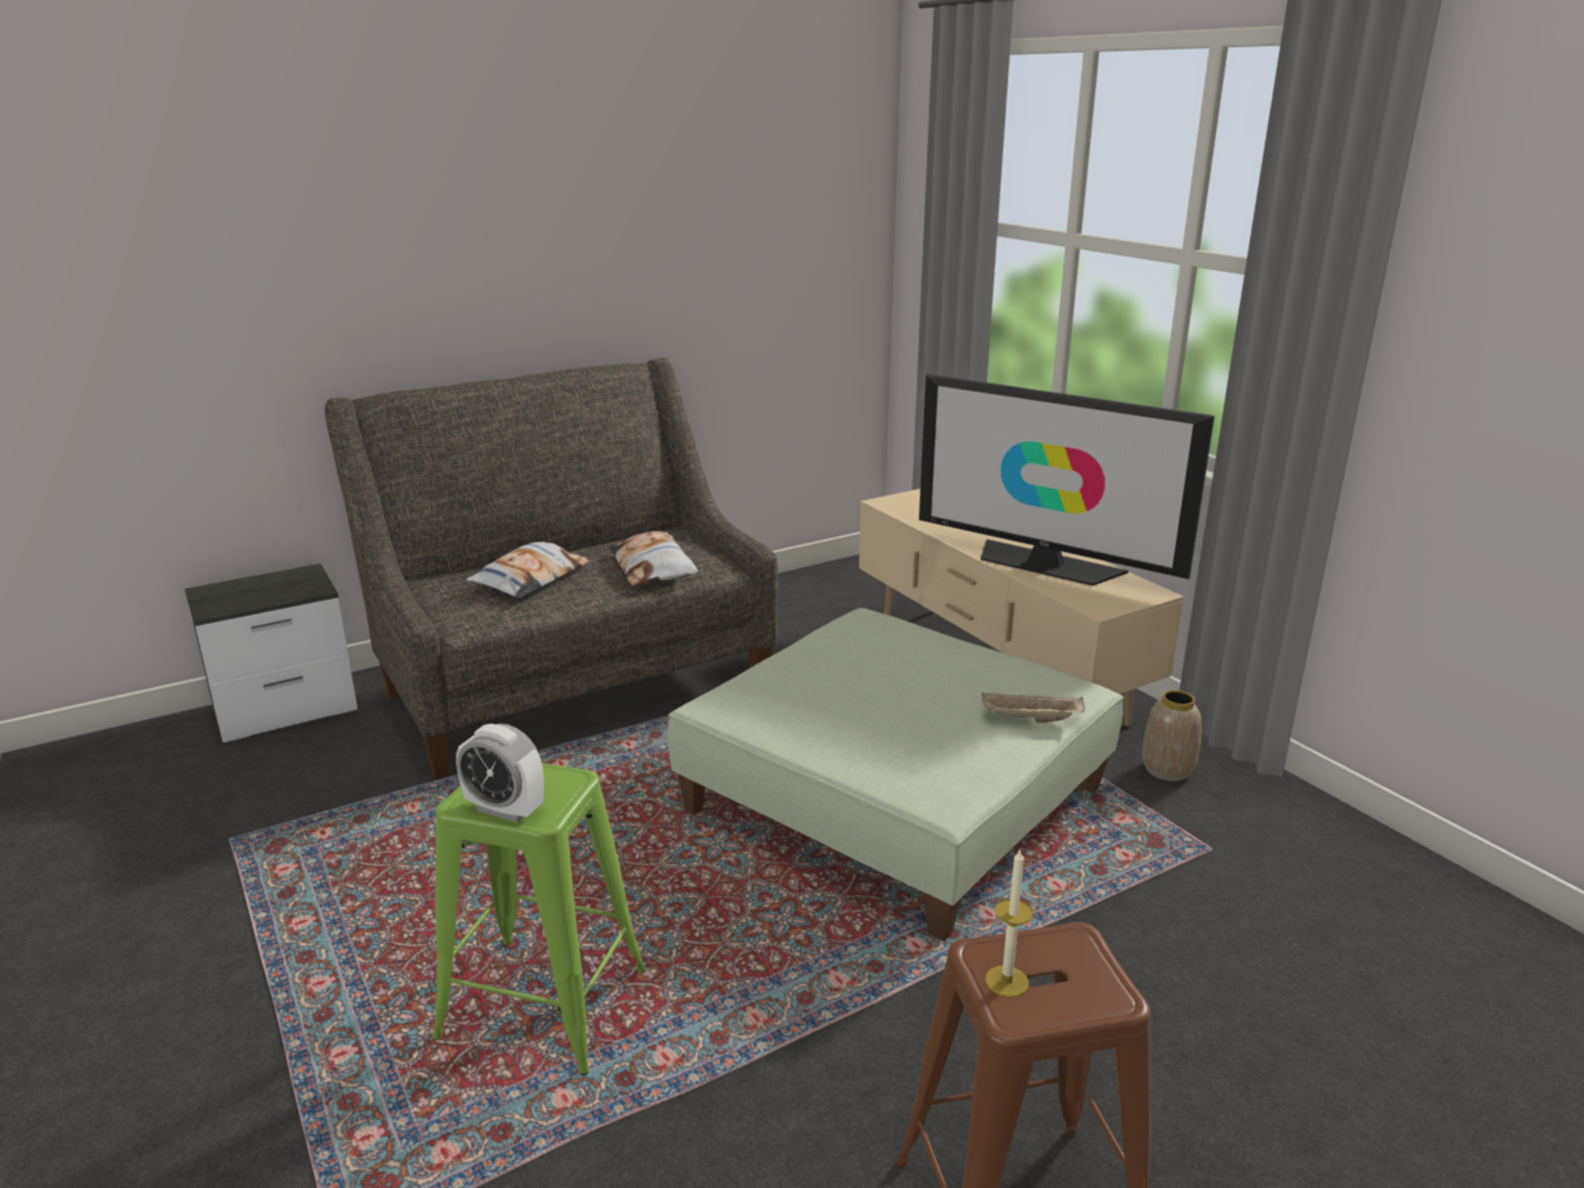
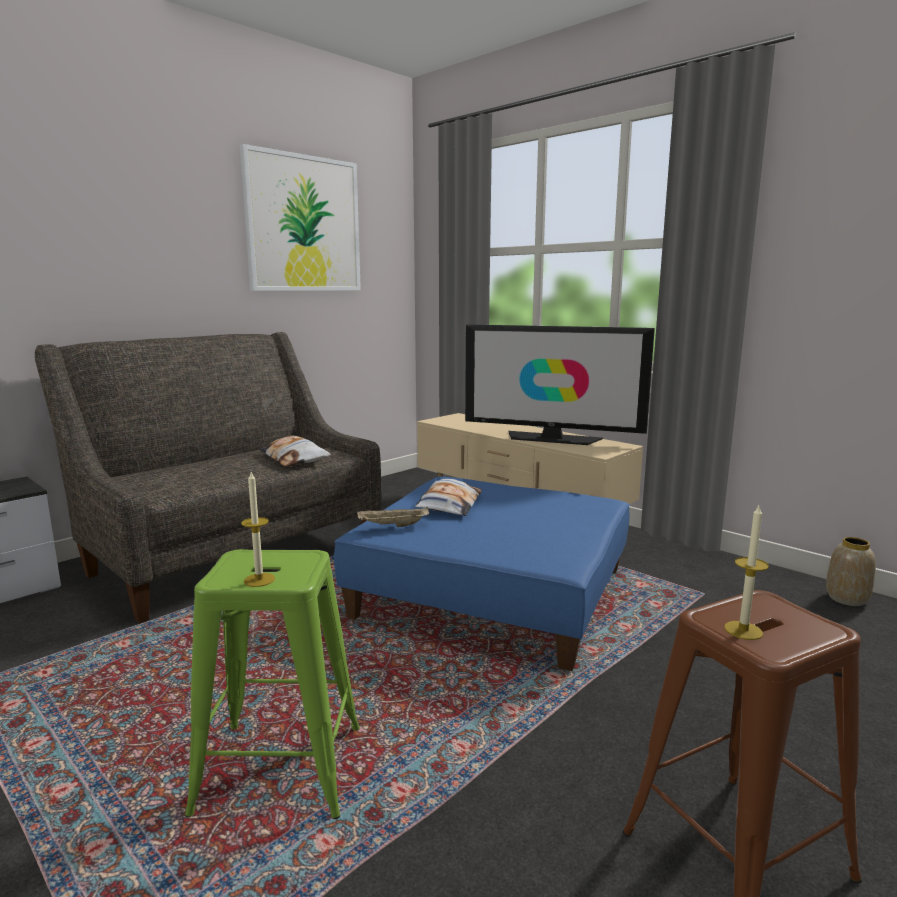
camera: 15 degrees left, 10 degrees down
alarm clock [456,724,544,823] -> candle [241,472,275,587]
pillow [466,542,590,598] -> pillow moved to [415,479,482,516]
green ottoman [667,608,1124,941] -> blue ottoman [334,476,630,671]
beige tray [981,692,1085,723] -> beige tray moved to [357,507,430,527]
vase [1142,690,1202,781] -> vase moved to [826,537,876,606]
none -> picture [240,144,361,291]

